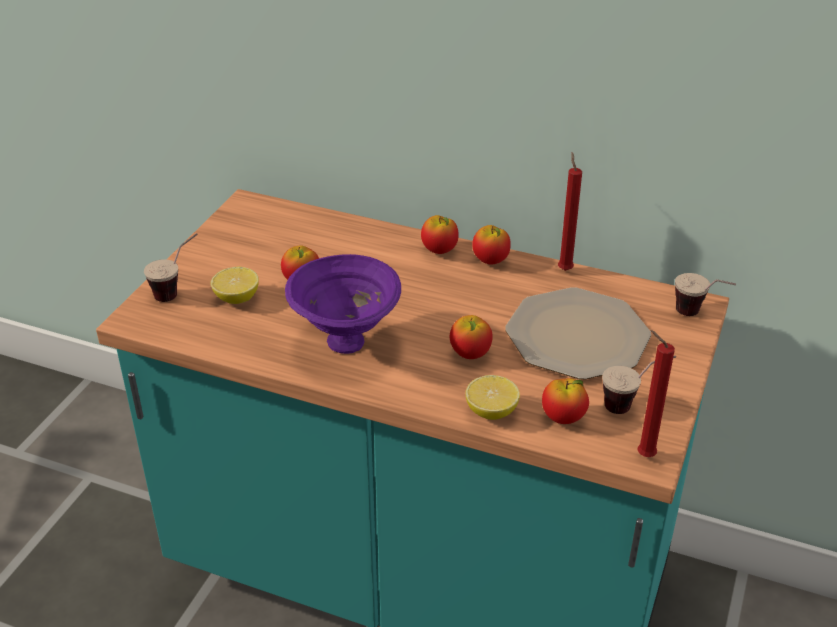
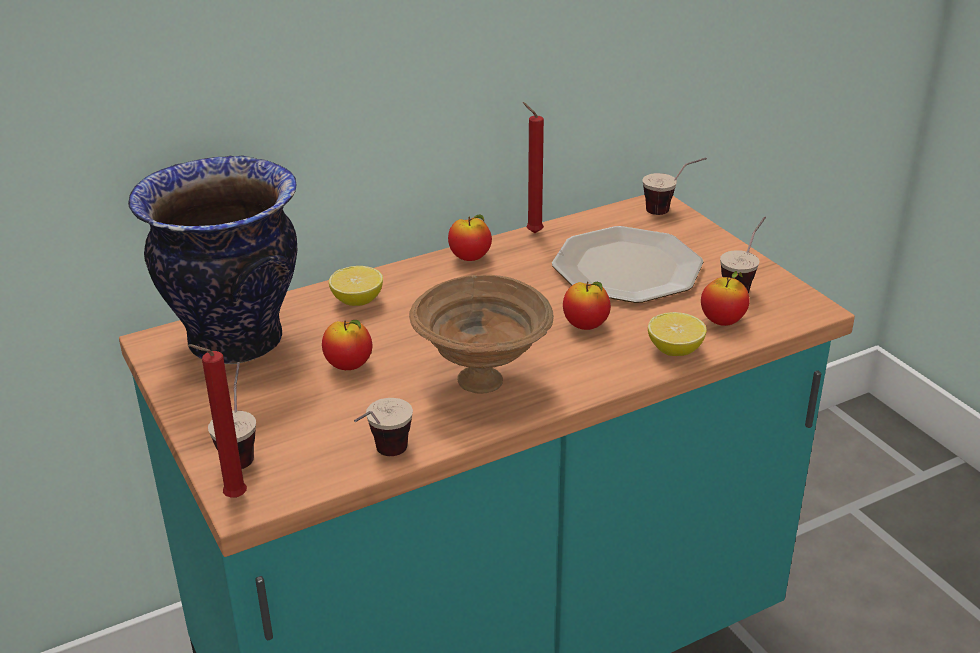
camera: 50 degrees left, 5 degrees down
lemon [210,267,259,304] -> lemon moved to [329,266,383,306]
purple bowl [285,254,401,354] -> brown bowl [409,275,554,394]
apple [421,215,459,254] -> none
red candle [637,330,675,457] -> red candle moved to [188,344,247,498]
none -> vase [128,155,297,364]
none -> cup [354,398,413,456]

